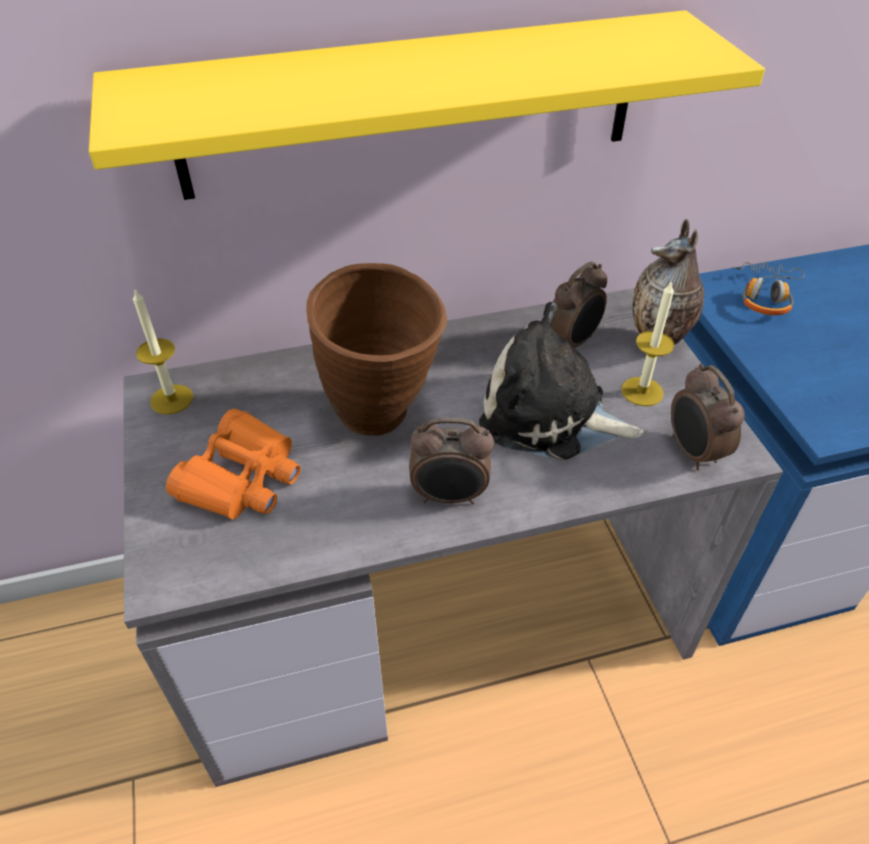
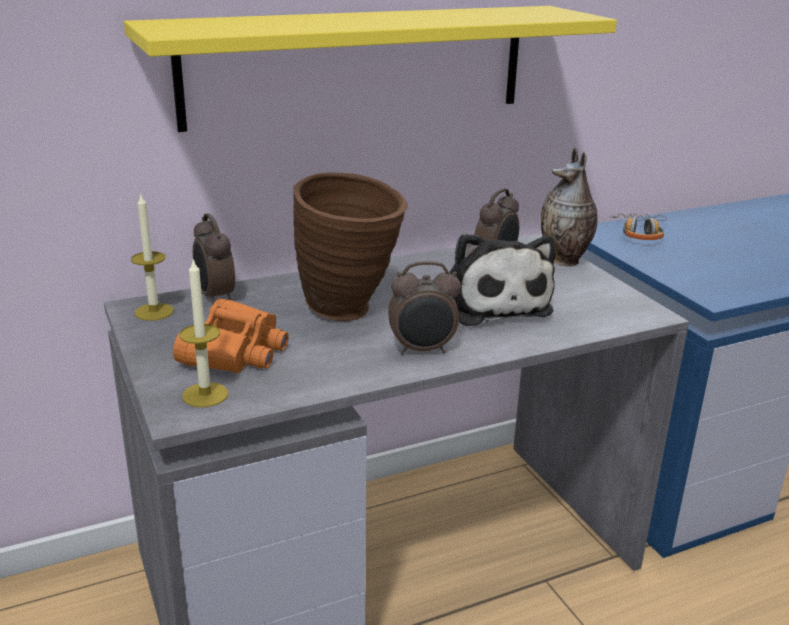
camera: 10 degrees left, 20 degrees down
plush toy [479,302,644,460] -> plush toy turned 120 degrees counterclockwise [450,233,556,326]
candle [621,281,674,406] -> candle moved to [180,259,228,407]
alarm clock [671,364,745,471] -> alarm clock moved to [193,213,235,304]

